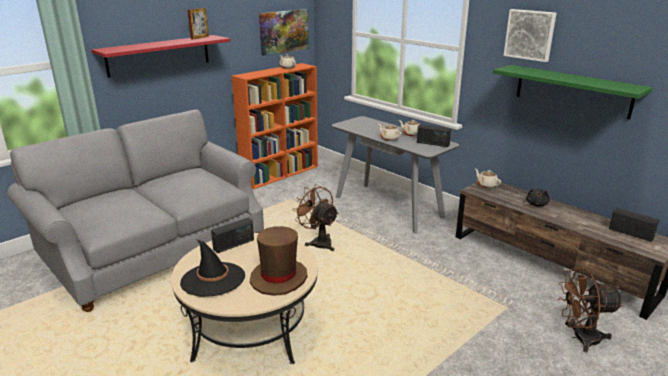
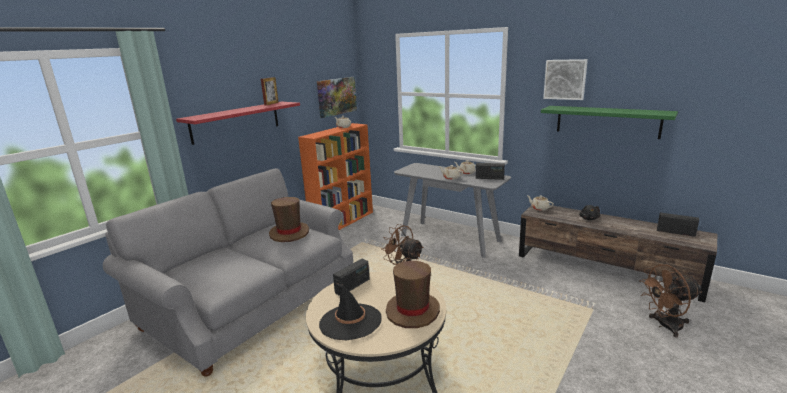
camera: 10 degrees left, 5 degrees down
none -> brown hat [269,197,309,242]

